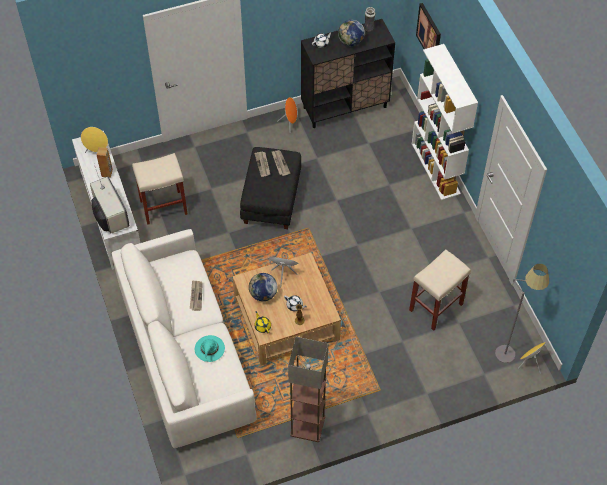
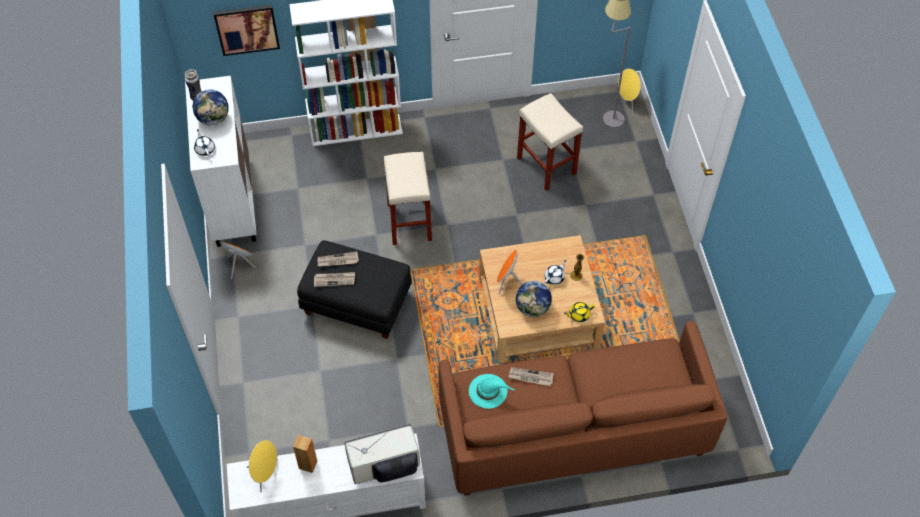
camera: 80 degrees left, 0 degrees up
white sofa [112,229,256,448] -> brown sofa [438,321,727,496]
beige stool [132,153,188,225] -> beige stool moved to [383,152,432,245]
turquoise hat [195,335,225,362] -> turquoise hat moved to [469,374,515,409]
floor lamp [288,337,328,442] -> none
black cabinet [301,19,395,128] -> white cabinet [185,76,257,247]

